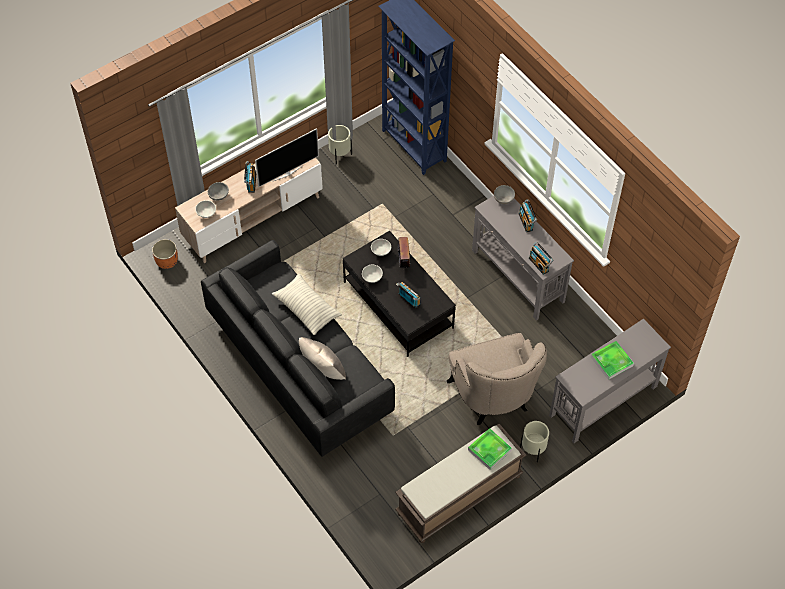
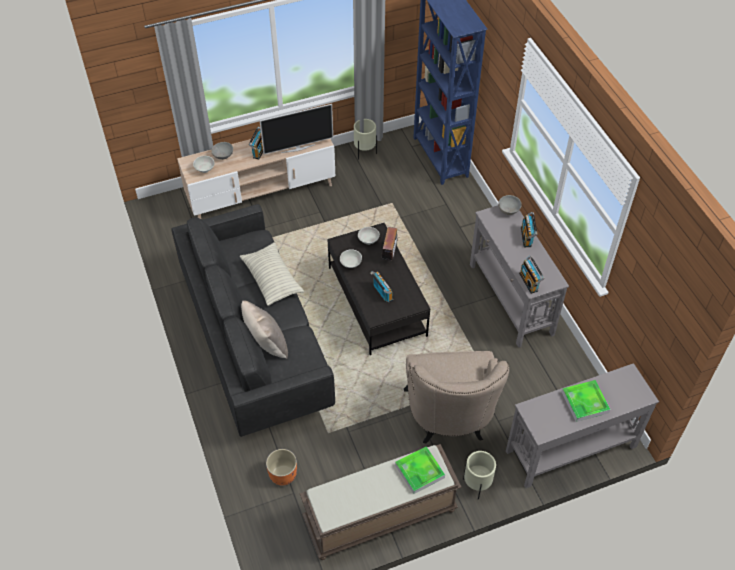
camera: 15 degrees right, 5 degrees down
orange planter [152,239,178,269] -> orange planter moved to [266,449,297,485]

